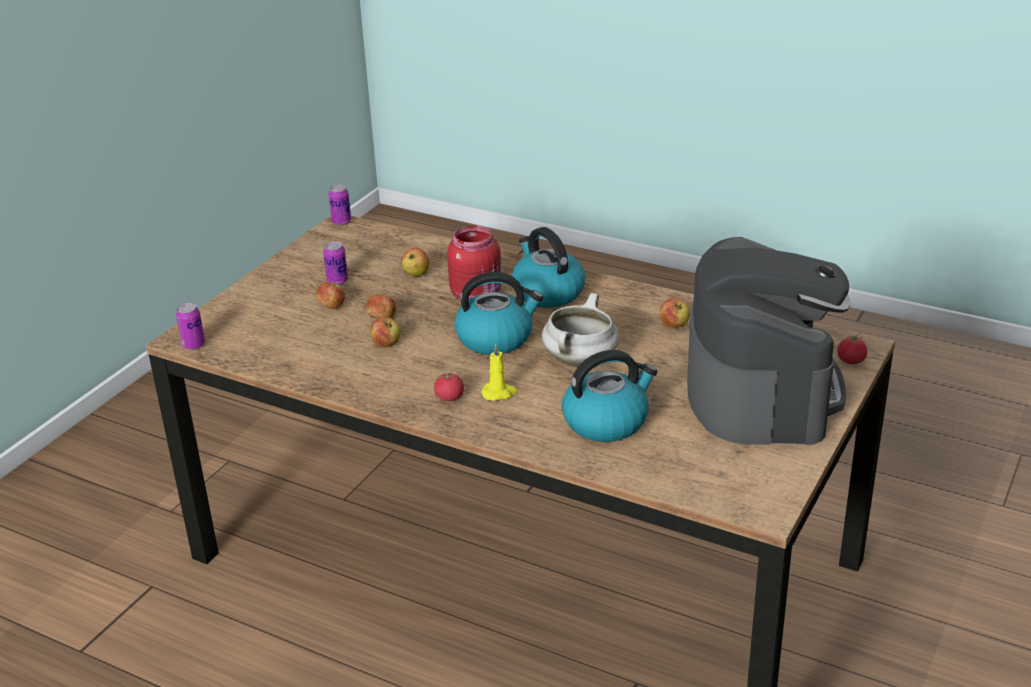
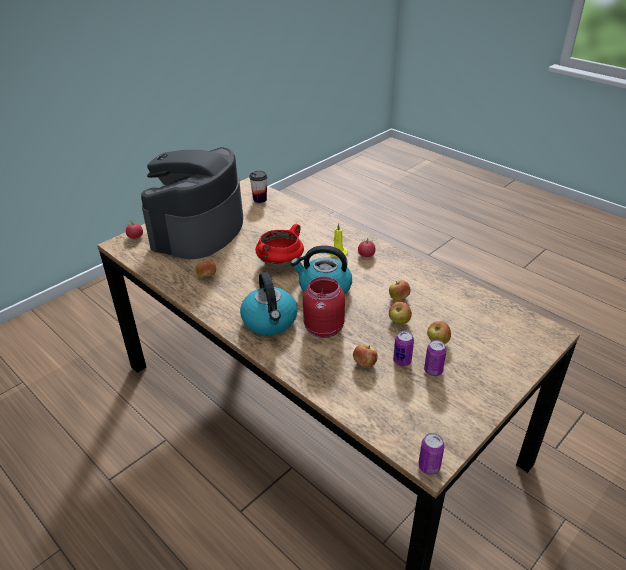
camera: 165 degrees left, 5 degrees up
can [176,303,205,350] -> can moved to [393,331,414,366]
white cooking pot [542,293,619,367] -> red cooking pot [256,224,304,268]
kettle [562,350,658,442] -> none
none -> cup [249,171,268,203]

